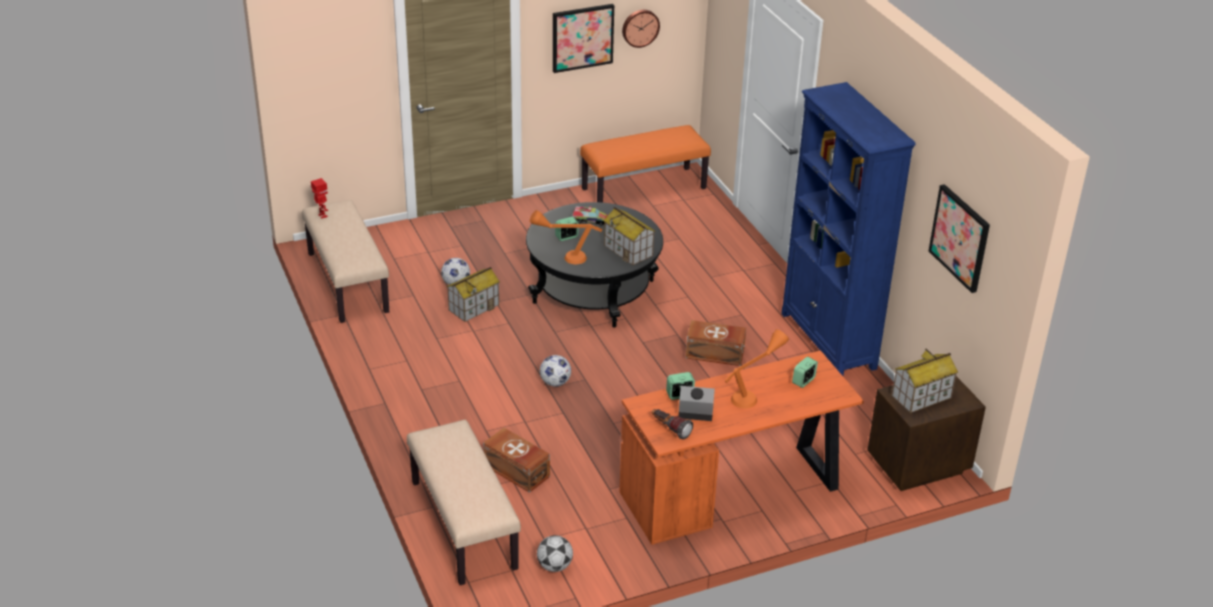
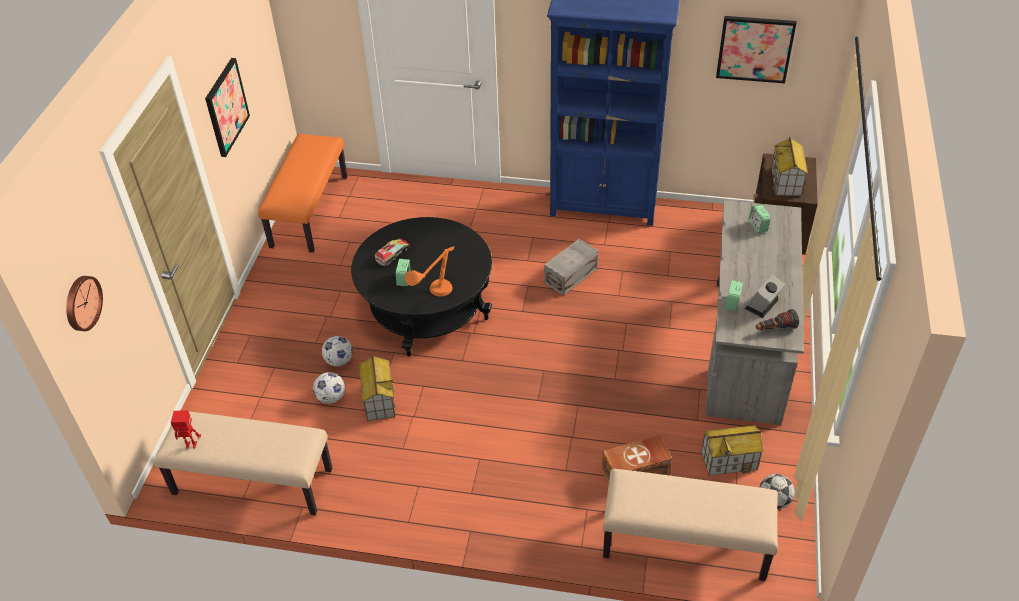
camera: 55 degrees left, 10 degrees up
football [540,355,571,387] -> football moved to [322,336,353,367]
toy house [603,207,655,265] -> toy house moved to [701,425,763,476]
orange desk [619,350,864,545] -> grey desk [705,200,804,425]
wall clock [622,10,660,48] -> wall clock moved to [66,276,103,331]
brown storage box [686,320,746,366] -> grey storage box [544,239,598,296]
orange table lamp [725,329,789,409] -> none

